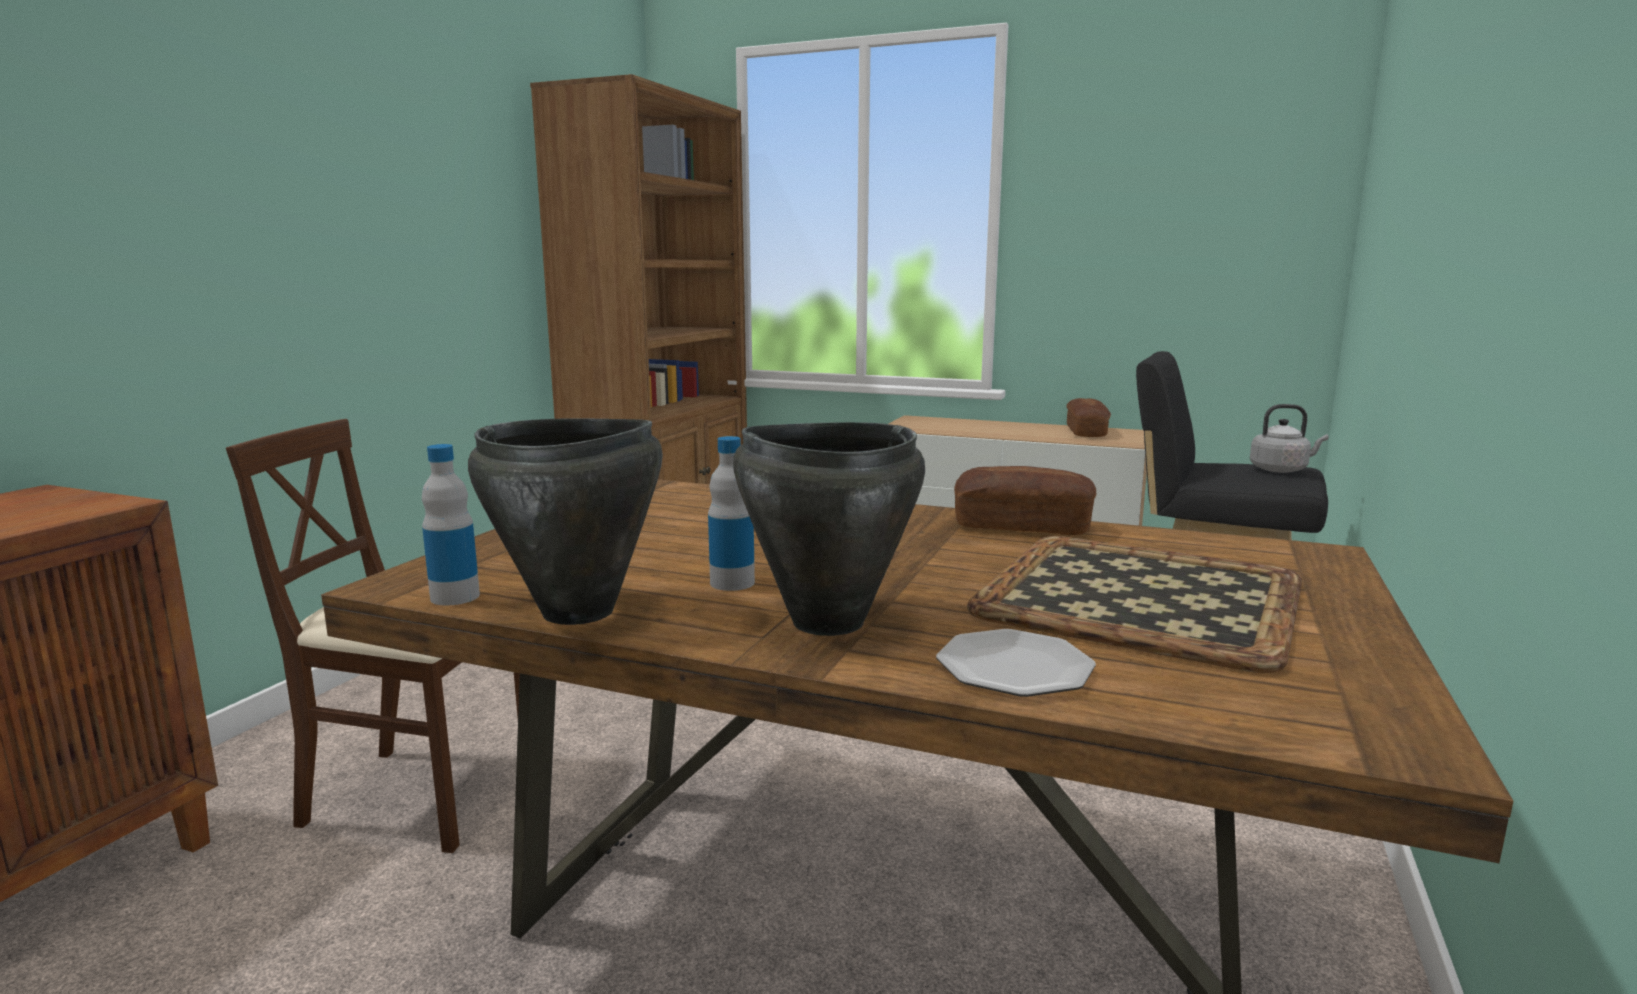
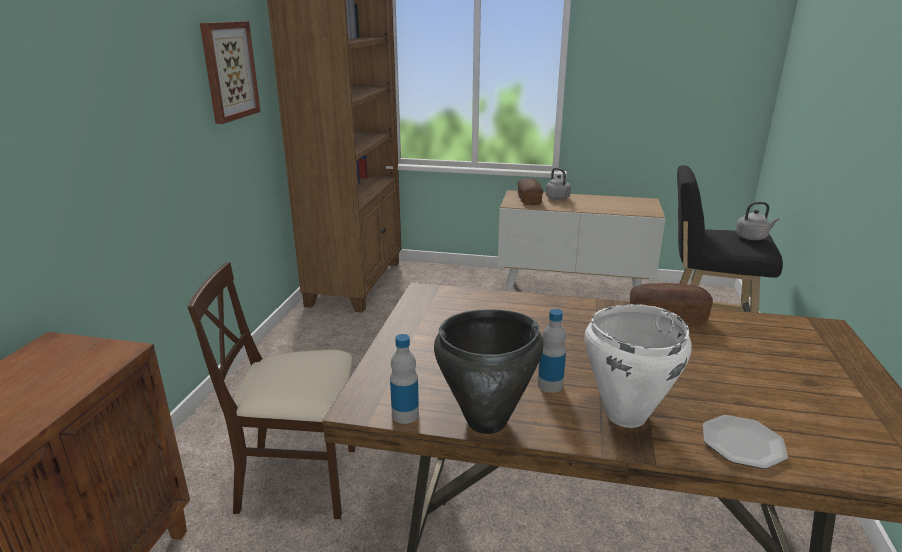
camera: 10 degrees left, 10 degrees up
black cooking pot [733,422,925,636] -> white cooking pot [585,304,692,428]
tray [967,536,1302,673] -> none
bread [1067,398,1111,437] -> bread moved to [518,178,544,205]
none -> picture [200,21,261,124]
none -> grey kettle [546,168,572,200]

